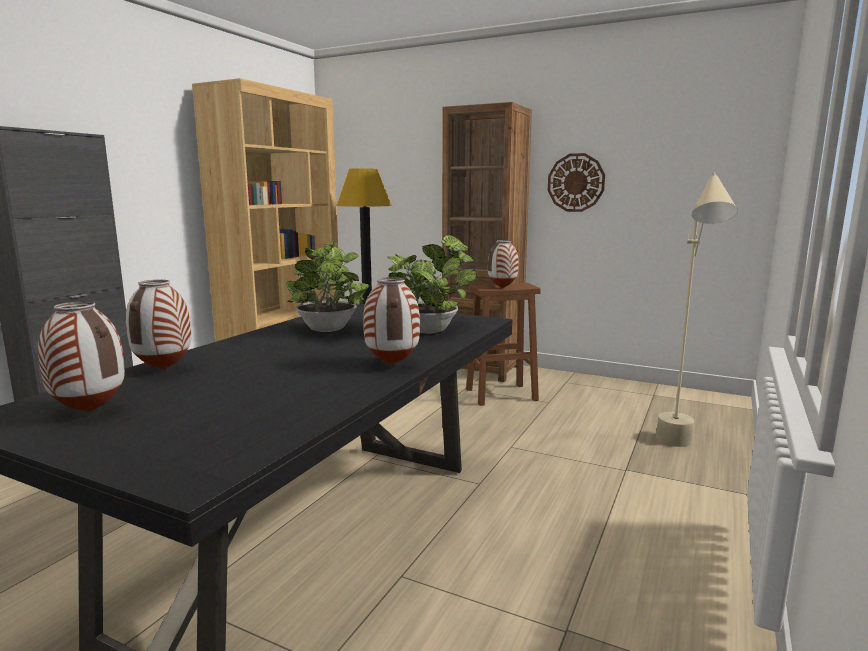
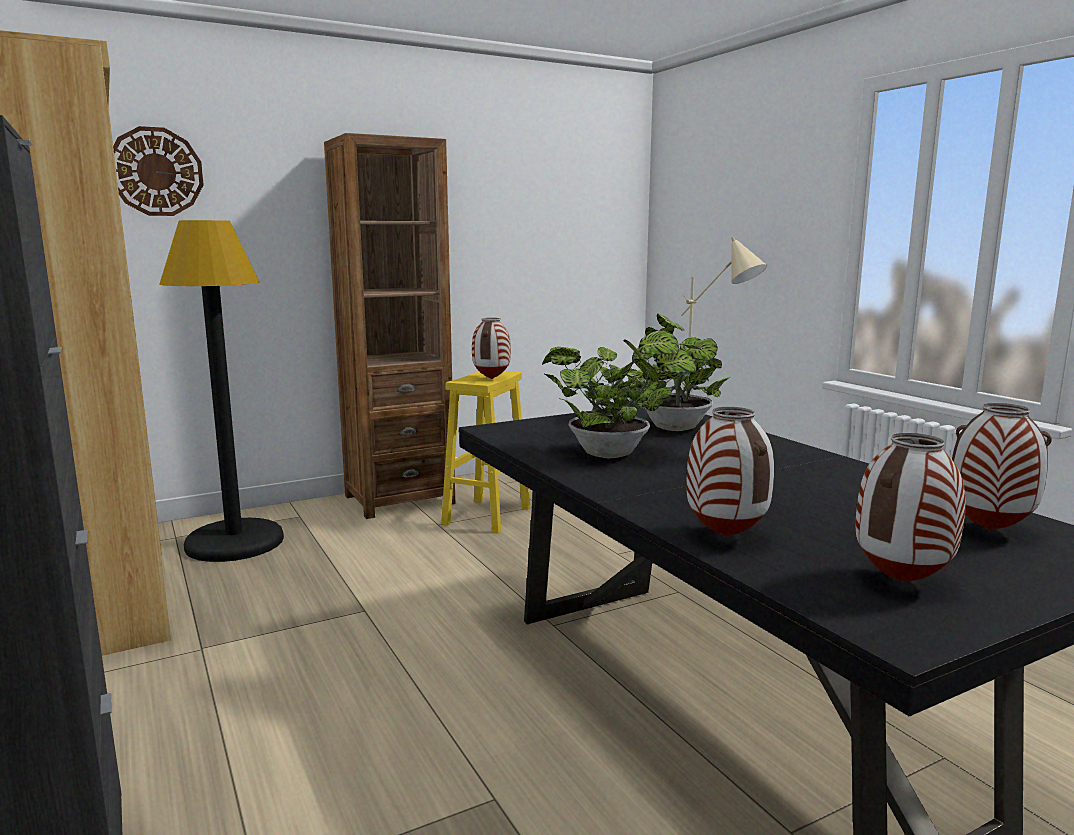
camera: 55 degrees left, 0 degrees up
vase [363,277,420,365] -> vase moved to [952,403,1052,531]
brown stool [466,283,541,406] -> yellow stool [441,371,530,534]
wall clock [548,153,605,212] -> wall clock moved to [113,126,204,216]

